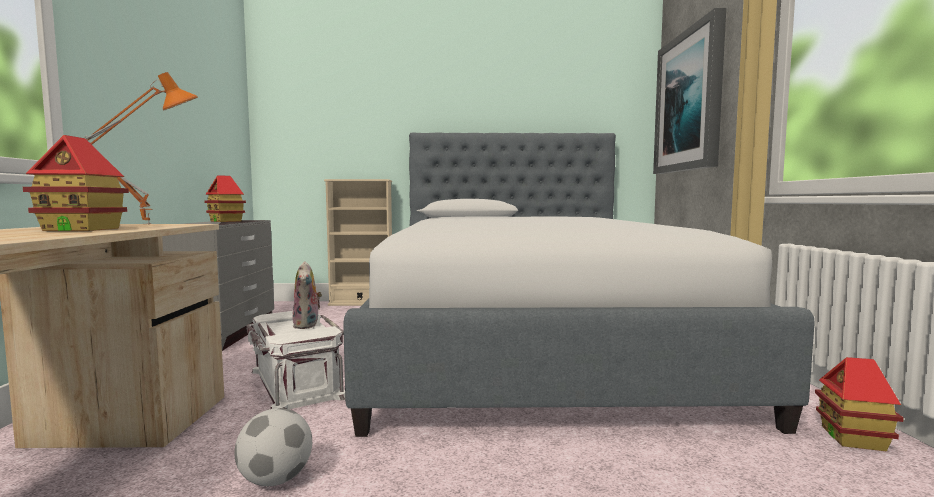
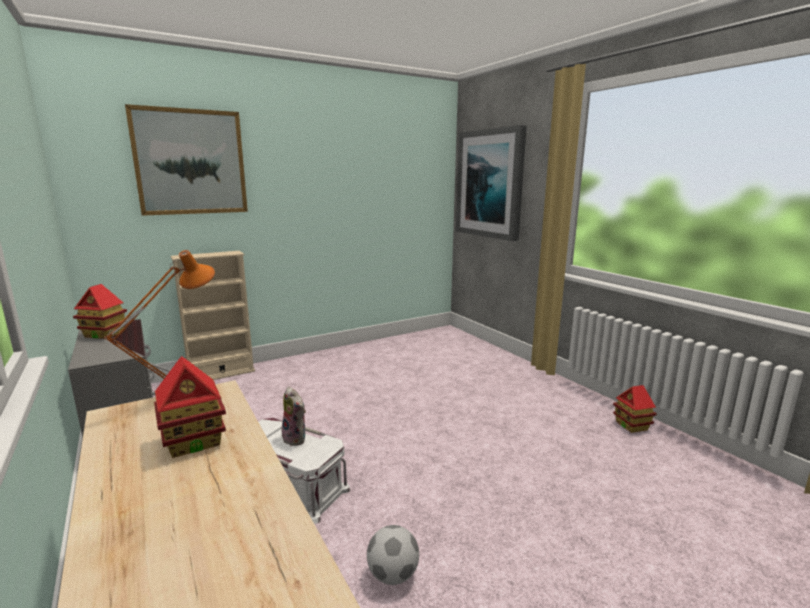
camera: 30 degrees left, 10 degrees up
bed [343,133,815,437] -> none
none -> picture [125,104,248,216]

